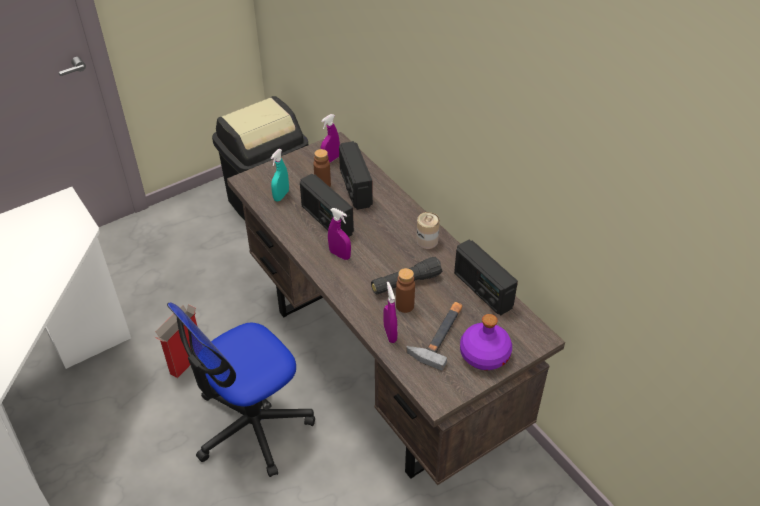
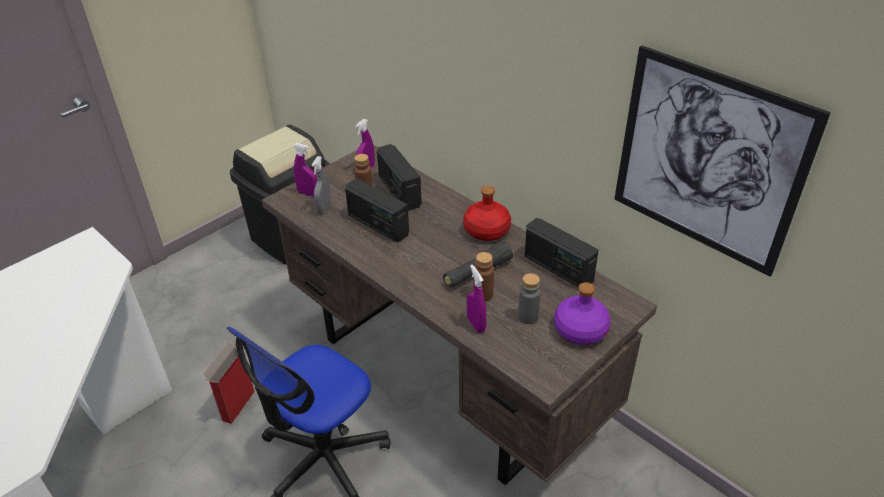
camera: 10 degrees left, 5 degrees down
turquoise spray bottle [270,149,289,202] -> grey spray bottle [312,156,331,214]
purple spray bottle [328,208,351,260] -> purple spray bottle moved to [293,143,317,197]
hammer [406,302,462,371] -> grey bottle [518,273,541,324]
can [416,212,440,249] -> red bottle [463,186,511,241]
none -> picture [615,45,831,277]

